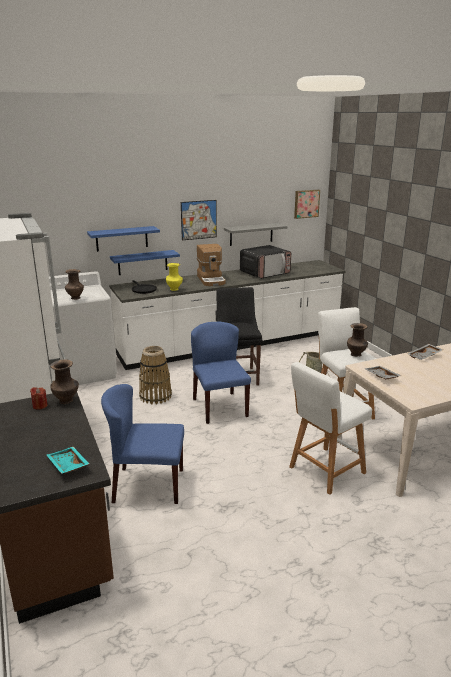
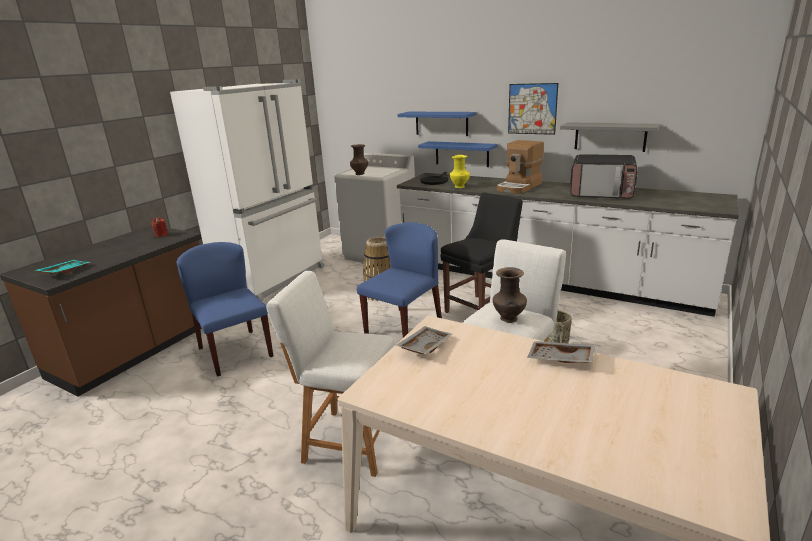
camera: 55 degrees right, 0 degrees up
brown vase [50,359,79,404] -> none
picture [294,190,320,219] -> none

